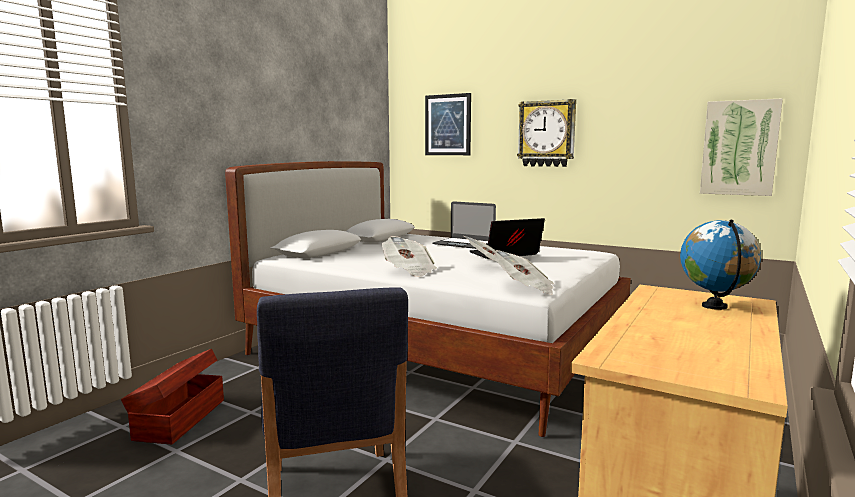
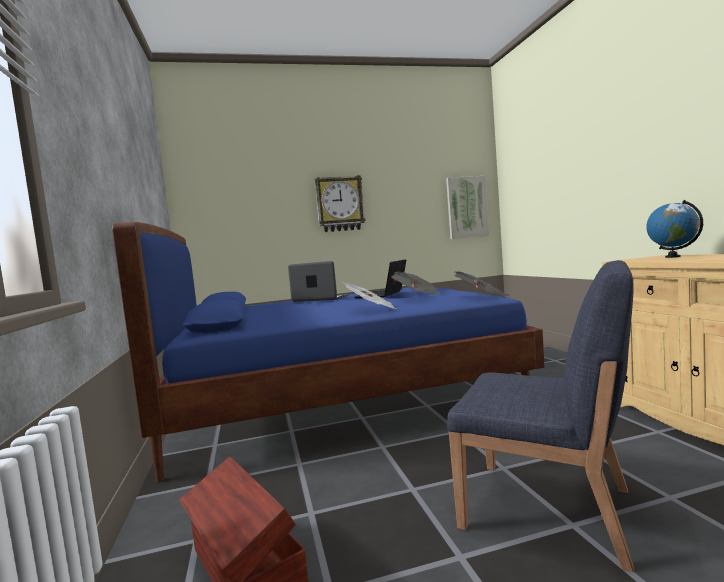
camera: 45 degrees left, 5 degrees down
white bed [225,161,631,437] -> blue bed [112,222,545,482]
picture [425,93,471,155] -> none
laptop [432,201,496,249] -> laptop turned 150 degrees counterclockwise [288,261,349,302]

